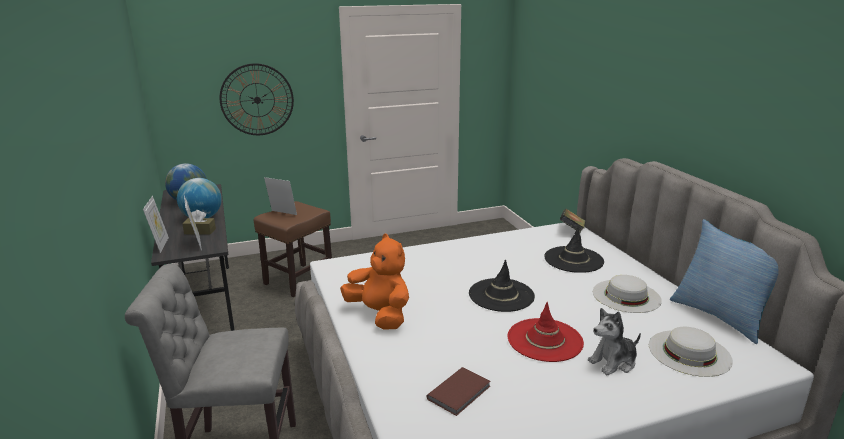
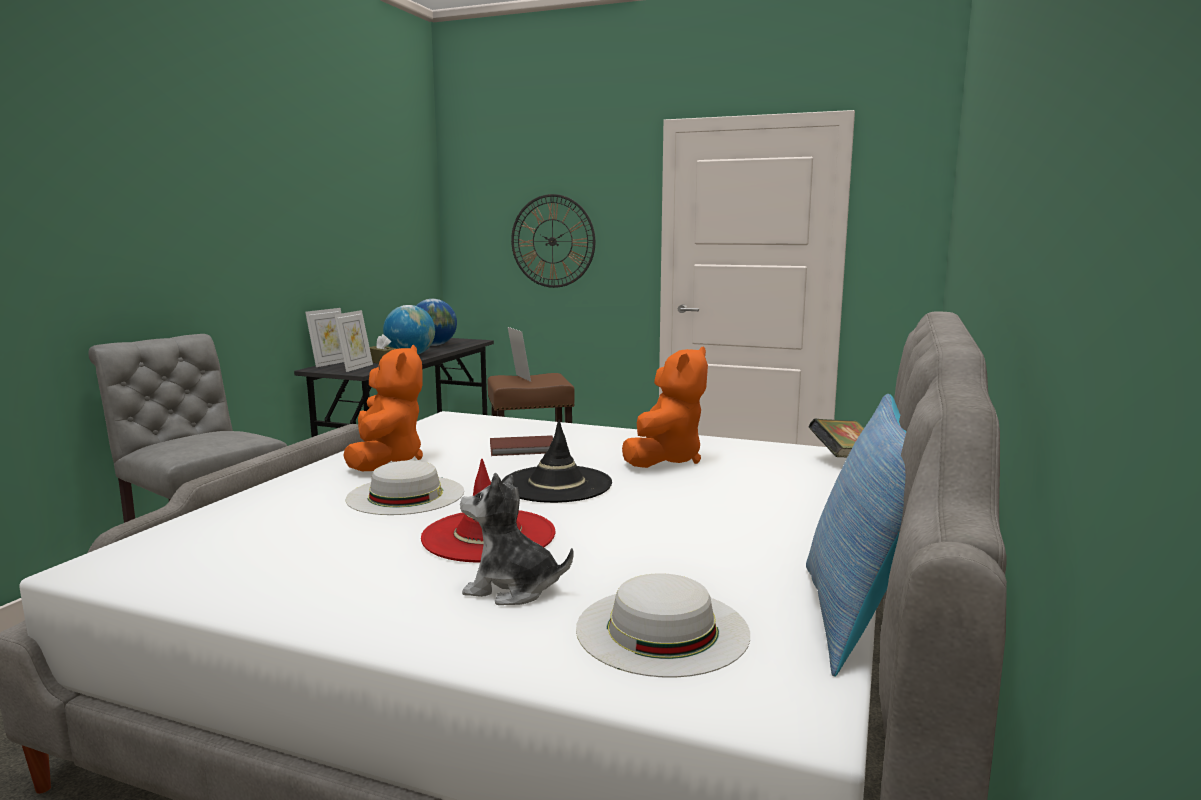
camera: 40 degrees right, 10 degrees down
brown book [427,367,491,416] -> brown book moved to [490,435,553,456]
black hat [544,227,604,273] -> none
white hat [593,275,662,313] -> white hat moved to [345,460,464,515]
none -> orange plush toy [622,347,708,468]

